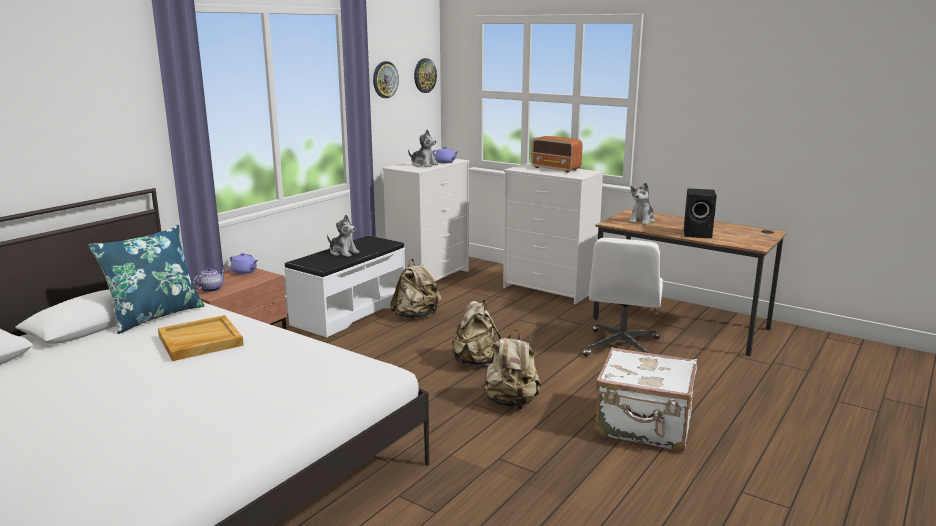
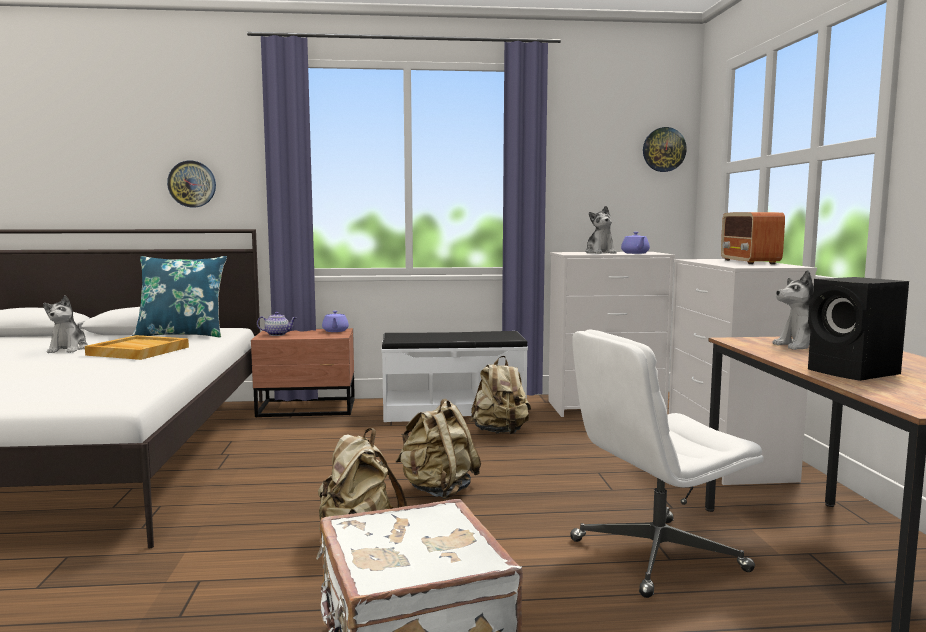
camera: 50 degrees right, 10 degrees down
plush toy [327,215,360,257] -> plush toy moved to [43,295,88,353]
wall clock [373,61,399,98] -> wall clock moved to [167,161,216,207]

